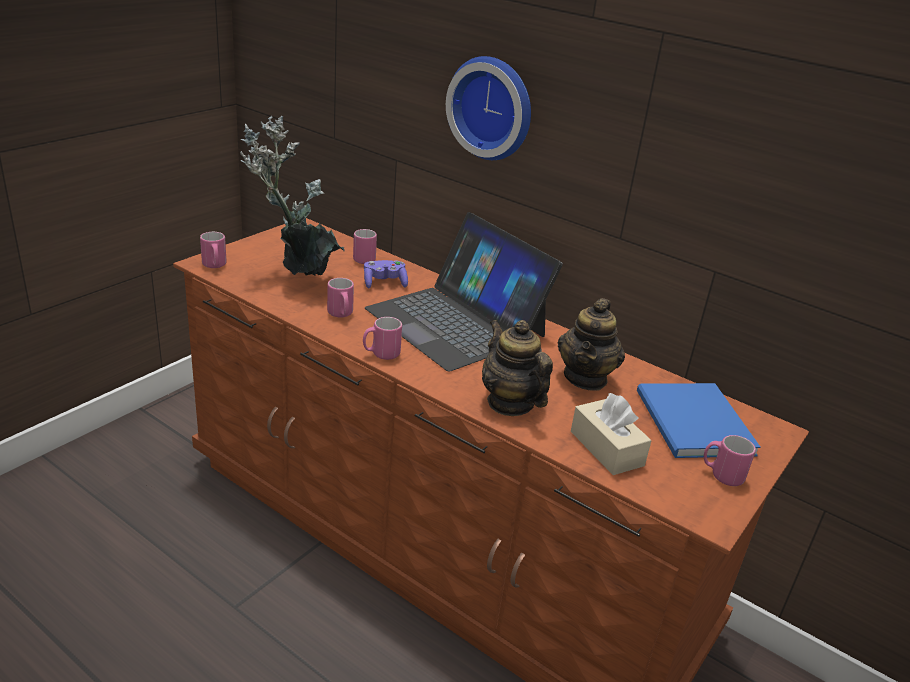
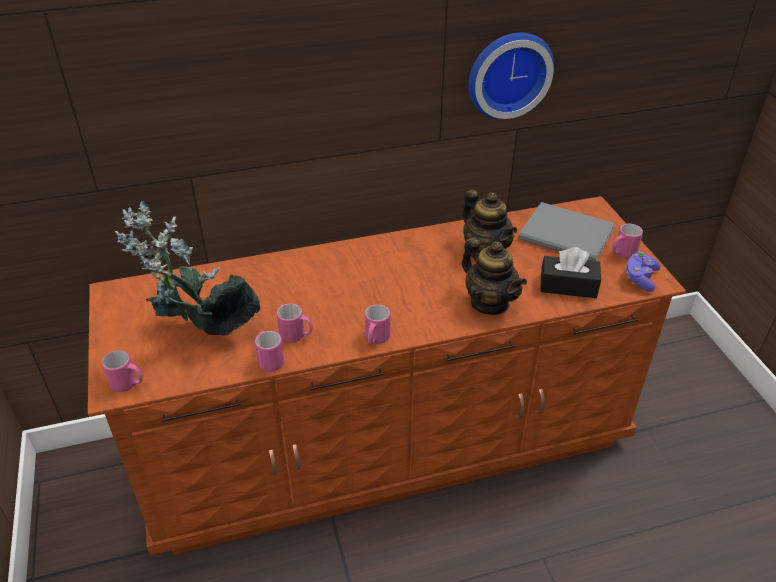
camera: 50 degrees left, 10 degrees up
pink mug [353,229,377,264] -> pink mug moved to [255,331,284,372]
purple game controller [364,260,408,288] -> purple game controller moved to [626,252,660,292]
laptop [365,212,563,372] -> none
wall clock [446,56,531,160] -> wall clock moved to [468,32,554,119]
teapot [482,320,553,416] -> teapot turned 135 degrees counterclockwise [462,237,527,315]
beige tissue box [571,393,652,475] -> black tissue box [540,247,601,298]
blue book [637,383,761,458] -> grey book [518,202,615,261]

